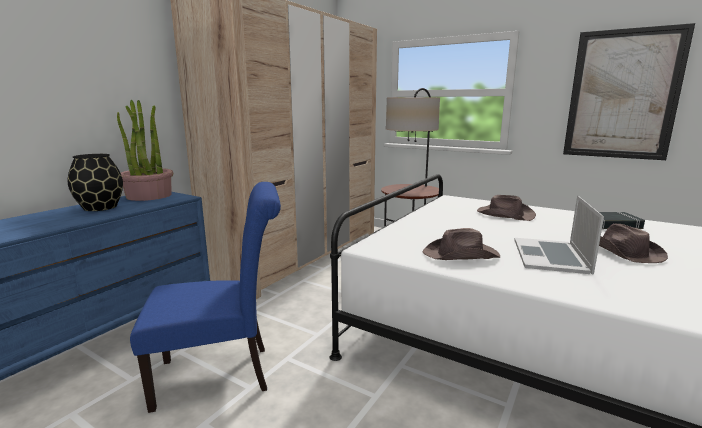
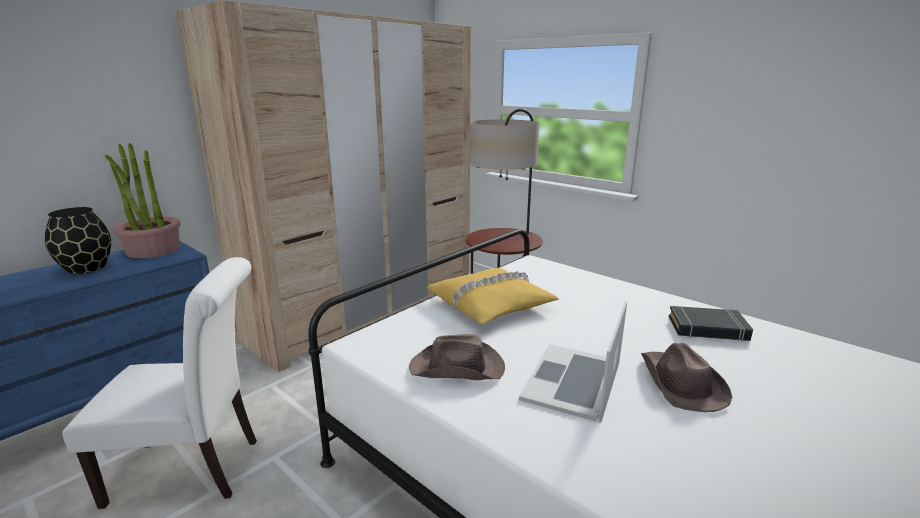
camera: 10 degrees right, 5 degrees up
blue chair [130,182,281,413] -> white chair [62,257,257,509]
brown hat [477,195,536,221] -> none
picture [563,23,695,160] -> none
none -> yellow pillow [427,268,559,324]

